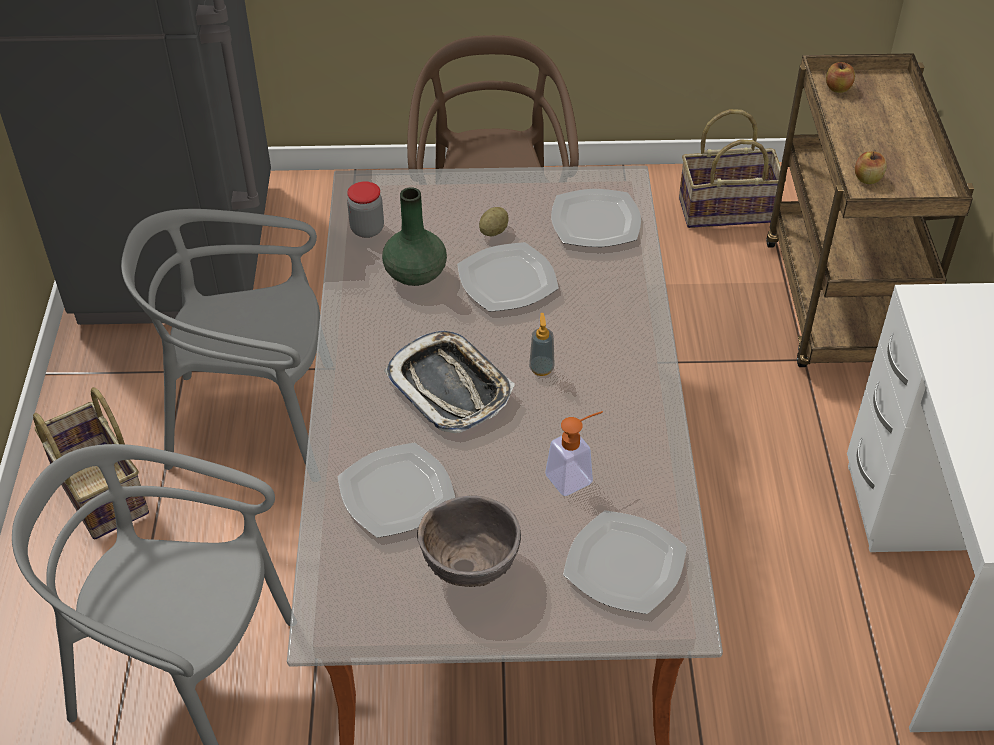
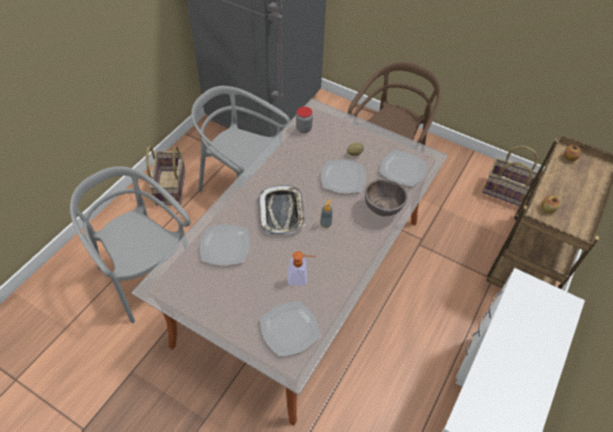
camera: 30 degrees right, 5 degrees up
green vase [382,187,447,286] -> none
brown bowl [417,496,521,587] -> brown bowl moved to [365,179,408,217]

